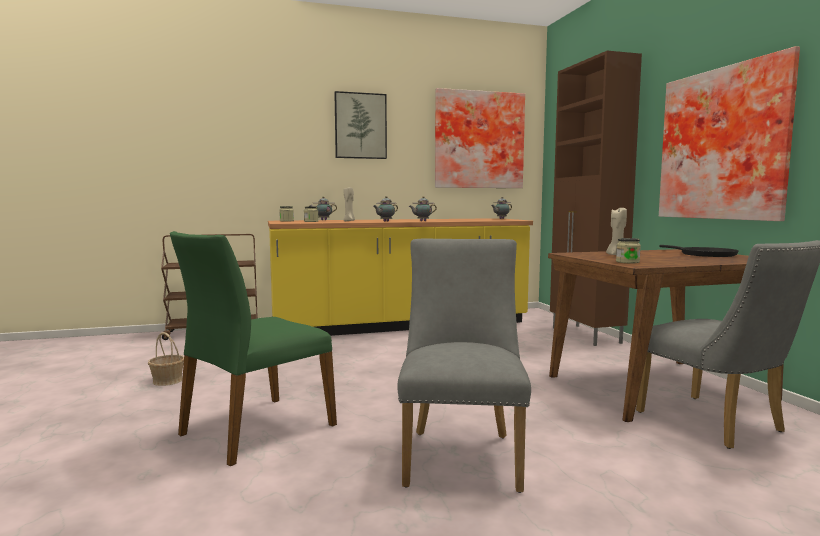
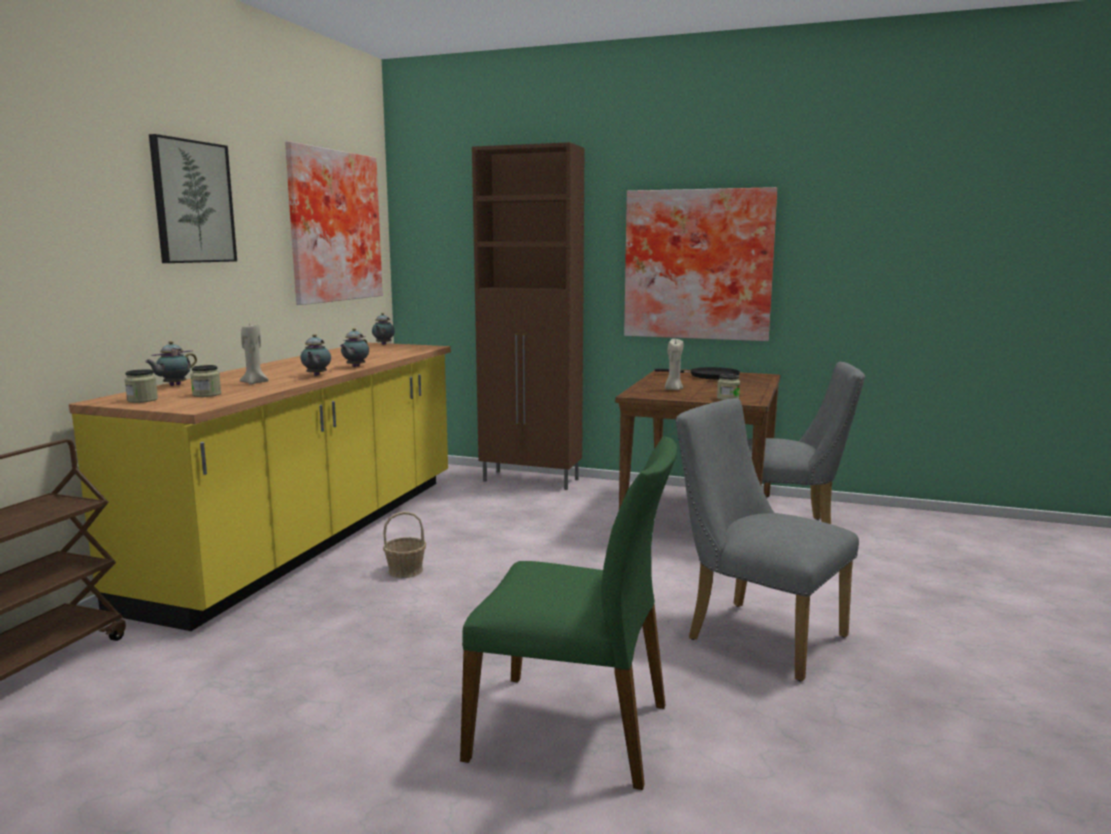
camera: 55 degrees left, 5 degrees up
basket [148,332,184,386] -> basket moved to [383,511,426,578]
green chair [170,231,337,466] -> green chair turned 60 degrees counterclockwise [460,437,677,790]

